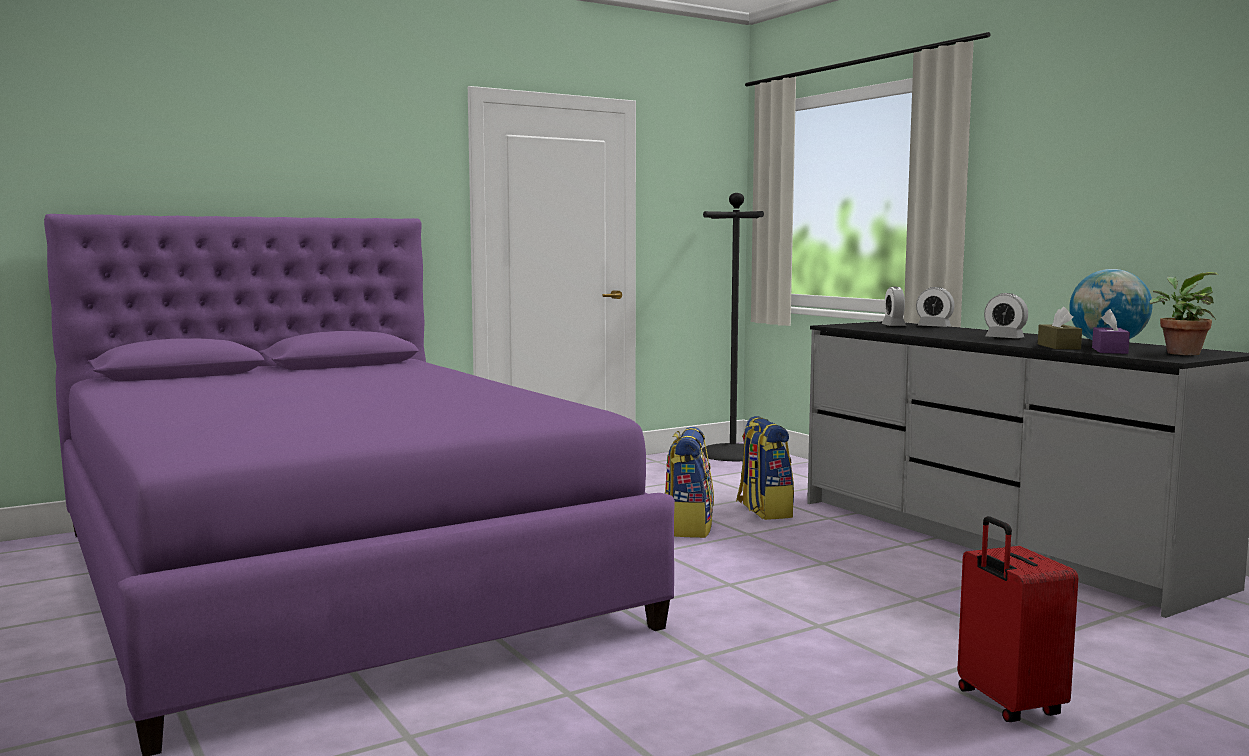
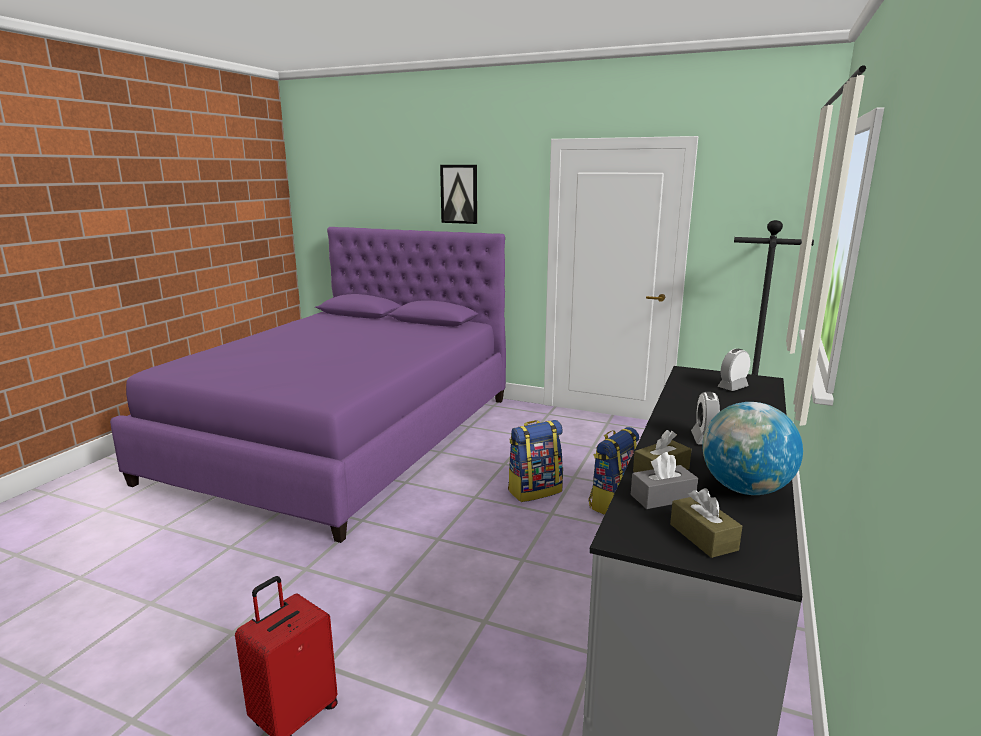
camera: 55 degrees right, 10 degrees up
alarm clock [916,287,955,327] -> none
purple tissue box [1092,309,1130,354] -> grey tissue box [631,452,698,509]
potted plant [1150,272,1219,355] -> brown tissue box [670,488,742,558]
none -> picture [440,165,477,224]

